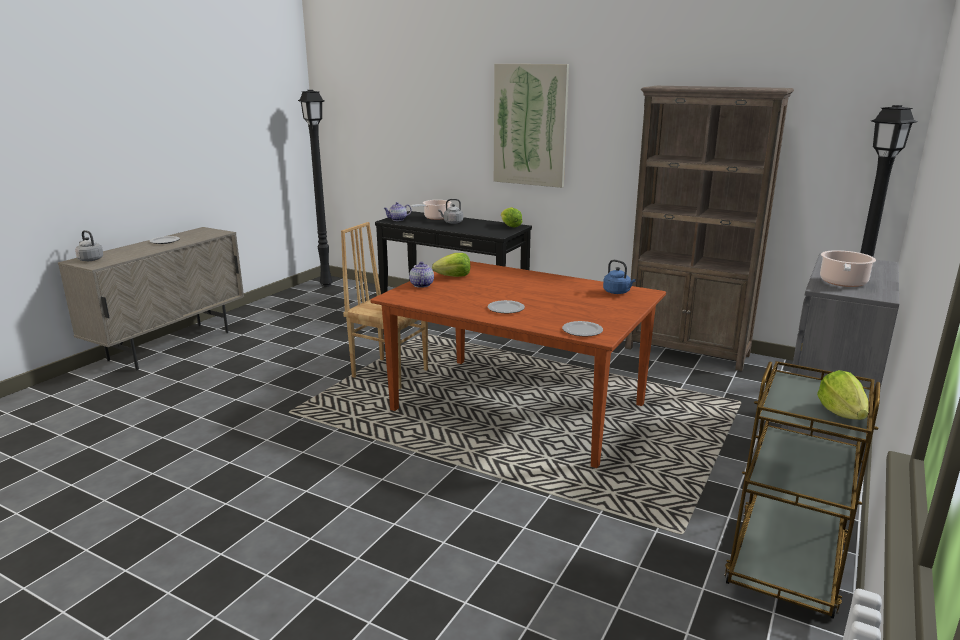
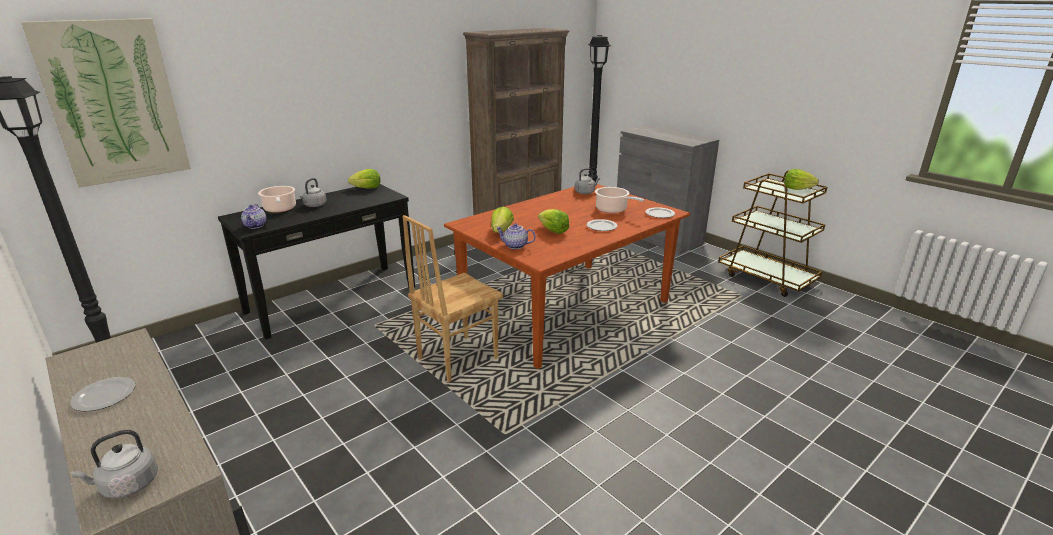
camera: 70 degrees left, 5 degrees up
picture [494,64,569,188] -> picture moved to [21,18,191,187]
blue kettle [603,260,636,294] -> grey kettle [575,168,600,194]
cooking pot [820,250,876,287] -> cooking pot moved to [595,187,645,213]
none -> lettuce [538,209,569,234]

